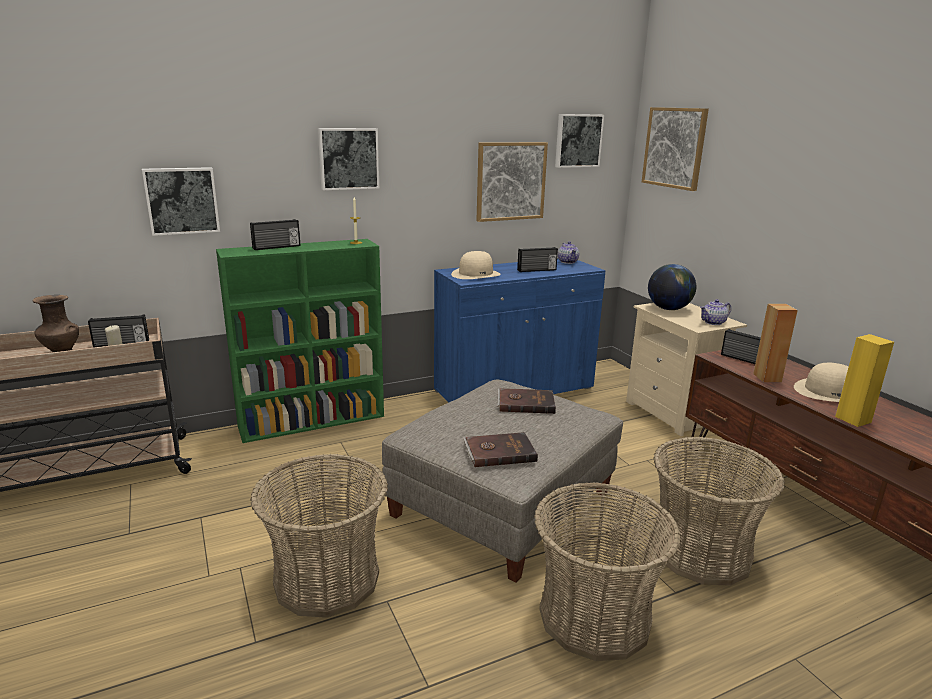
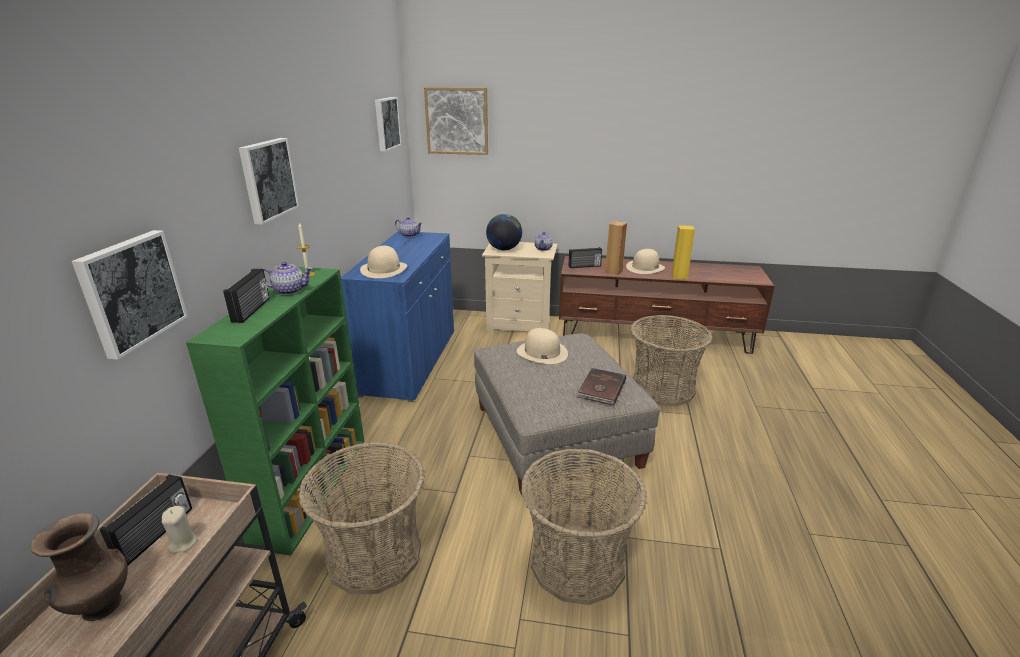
camera: 55 degrees left, 5 degrees up
picture [476,142,548,222] -> none
brown book [497,388,556,414] -> beige hat [517,328,568,364]
radio [517,247,558,272] -> none
basket [534,482,681,661] -> basket moved to [298,442,425,594]
none -> teapot [264,262,313,295]

